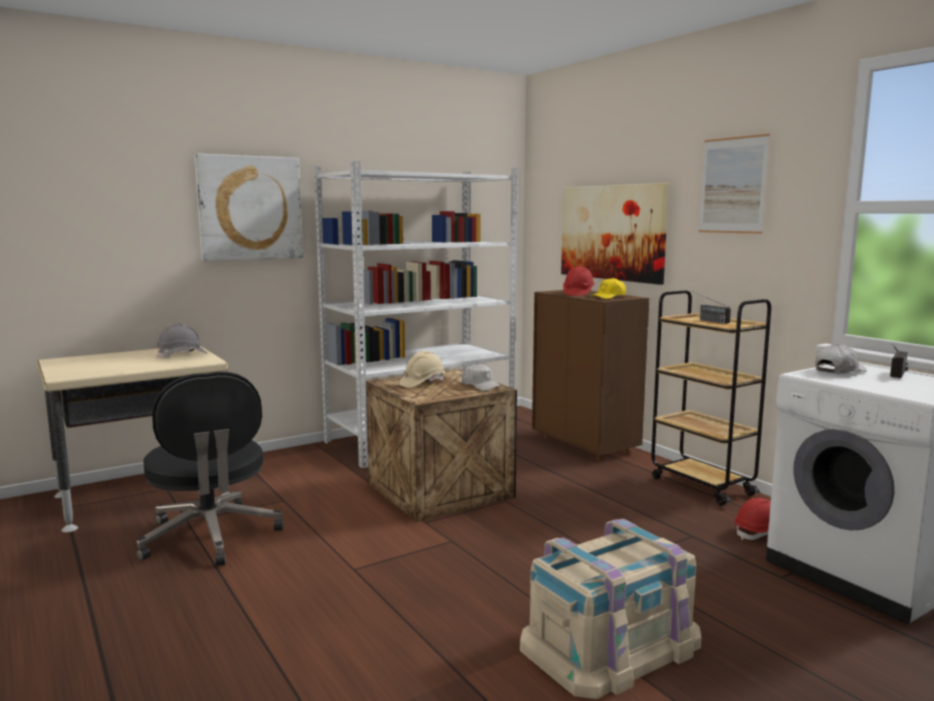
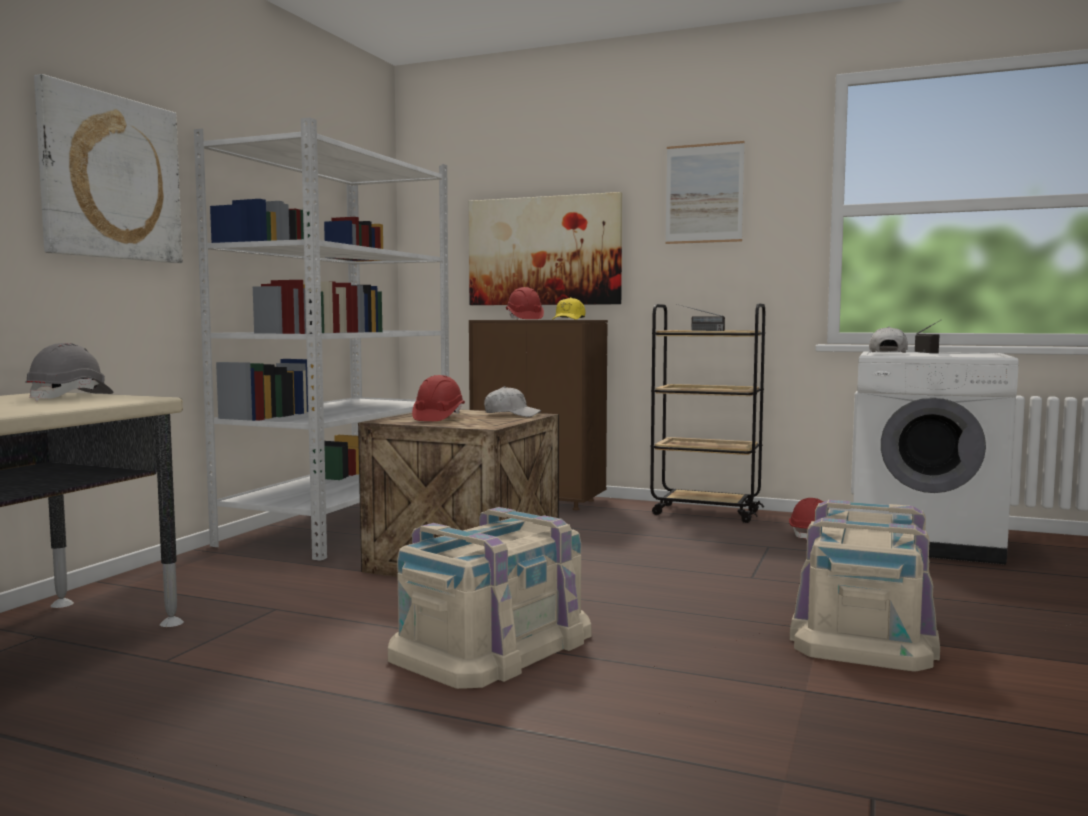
camera: 35 degrees left, 5 degrees down
black office chair [136,372,284,566] -> none
beige hard hat [399,351,445,388] -> red hard hat [412,375,465,421]
none -> beige storage box [388,507,592,689]

